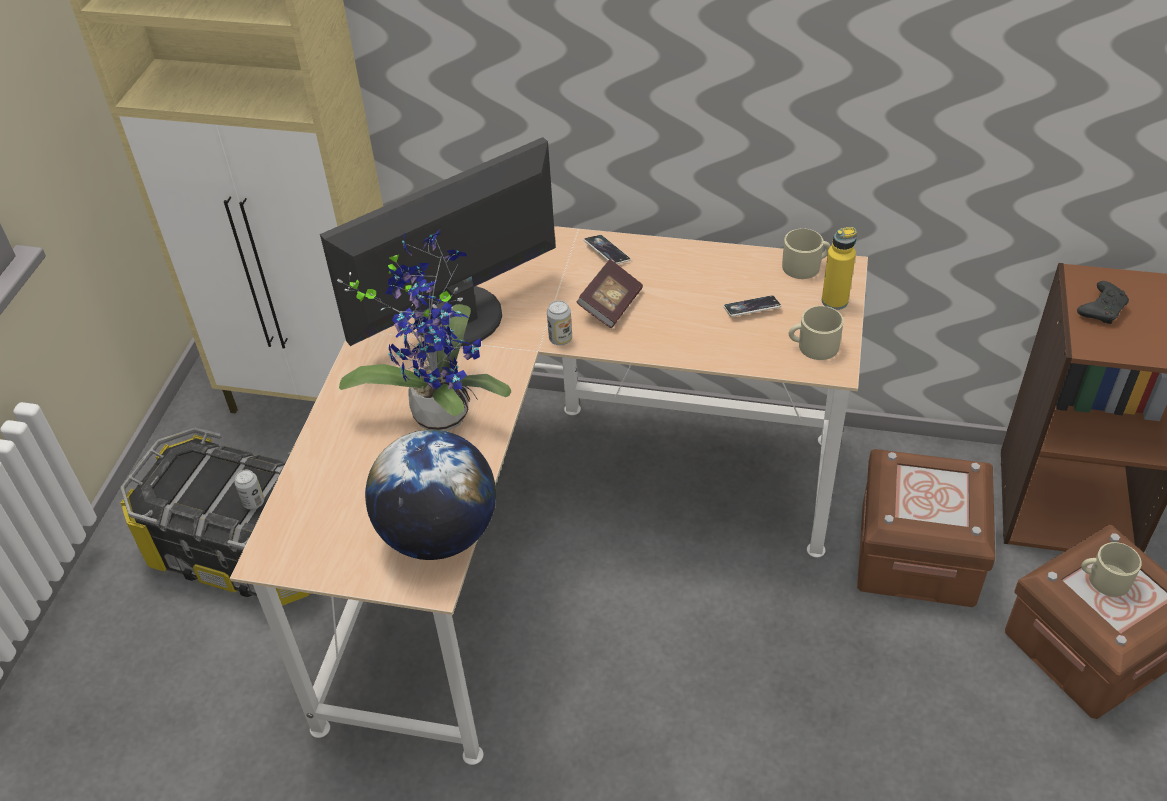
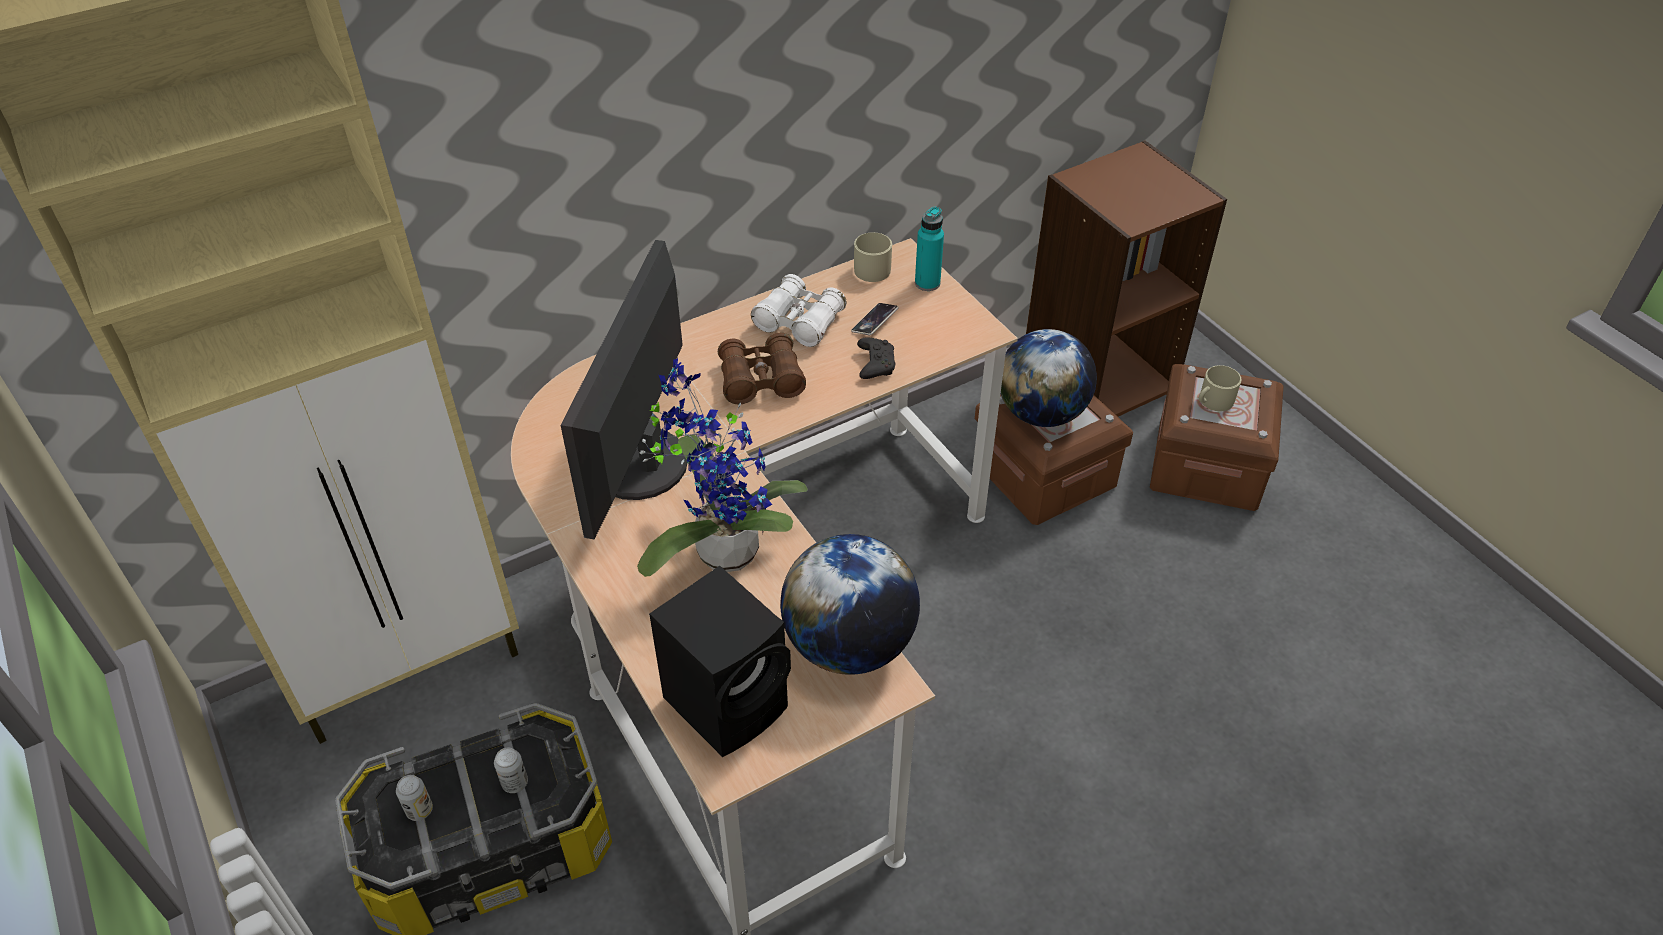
camera: 45 degrees left, 0 degrees up
can [547,300,572,345] -> can moved to [396,775,433,821]
book [576,259,643,328] -> brown binoculars [718,333,806,404]
phone [584,235,631,264] -> none
beige mug [789,306,844,360] -> none
yellow bottle [822,227,857,310] -> turquoise bottle [915,206,944,291]
black game controller [1077,281,1129,324] -> black game controller moved to [857,337,895,379]
none -> black speaker [649,566,791,757]
none -> white binoculars [751,274,847,347]
none -> globe [1001,329,1097,427]

